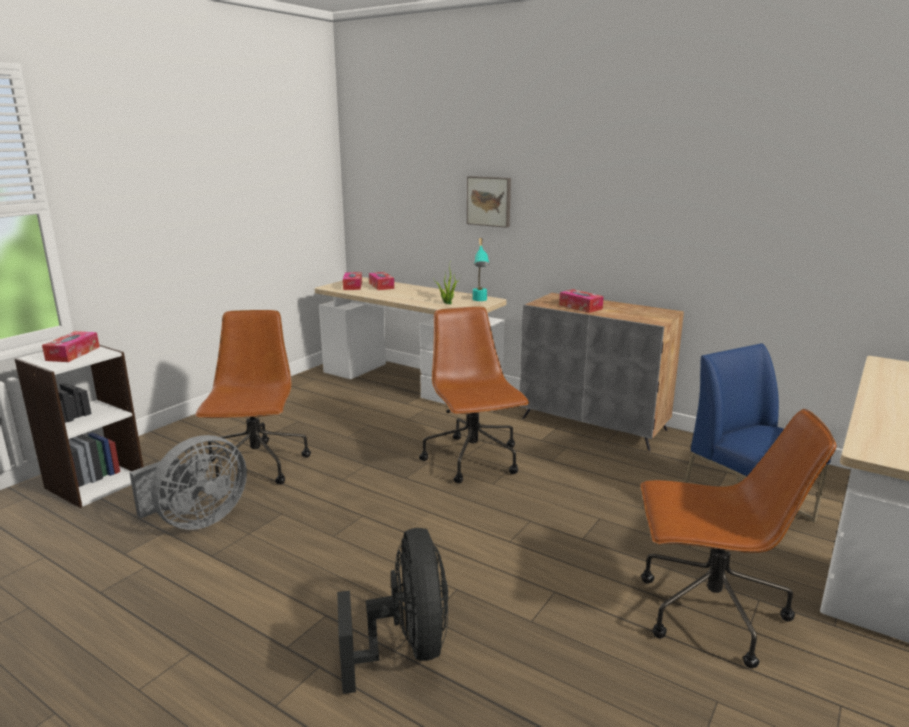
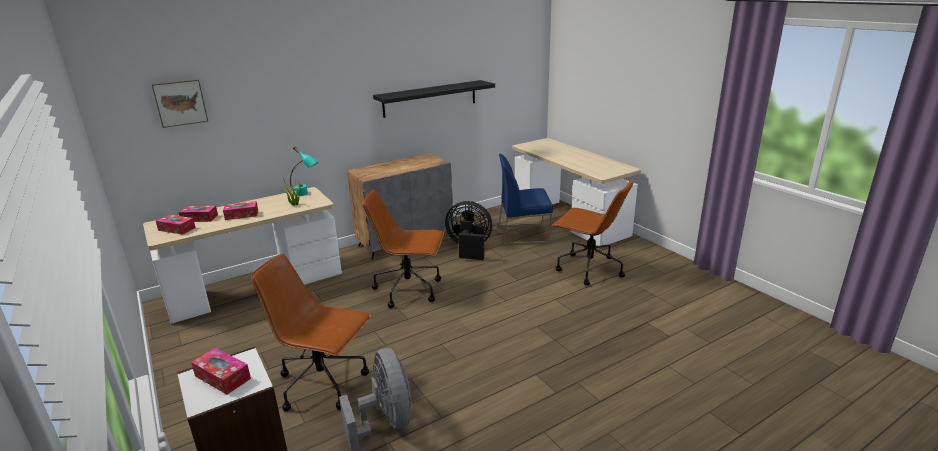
camera: 65 degrees left, 5 degrees up
black fan [337,528,448,694] -> black fan moved to [445,201,492,260]
picture [467,176,511,228] -> picture moved to [151,79,208,128]
tissue box [559,289,604,313] -> tissue box moved to [223,201,258,220]
brown office chair [640,409,837,668] -> brown office chair turned 90 degrees clockwise [551,179,634,285]
none -> black shelf [373,80,495,118]

